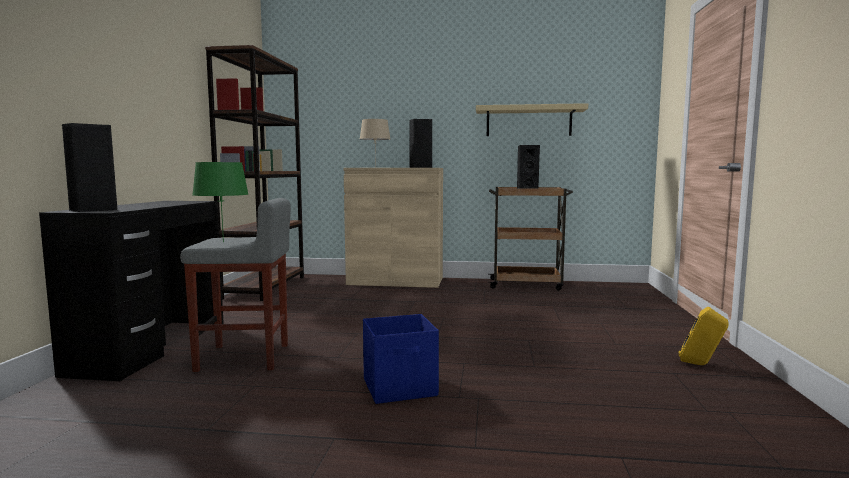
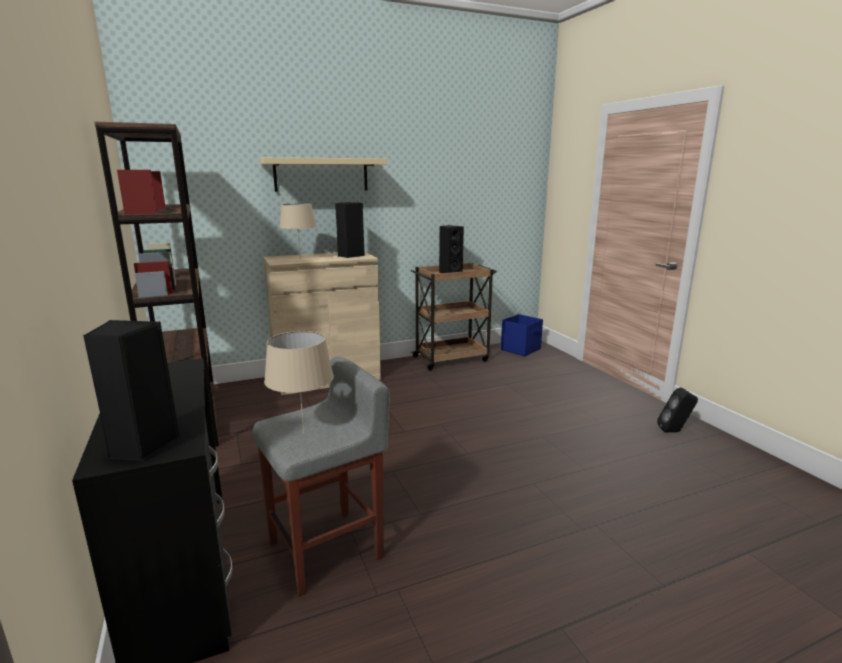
camera: 30 degrees left, 10 degrees up
green table lamp [193,162,248,242] -> beige table lamp [264,331,334,434]
blue storage box [363,314,439,404] -> blue storage box moved to [501,314,543,356]
beige shelf [476,103,588,136] -> beige shelf moved to [260,157,387,192]
yellow speaker [678,307,729,365] -> black speaker [657,388,698,432]

